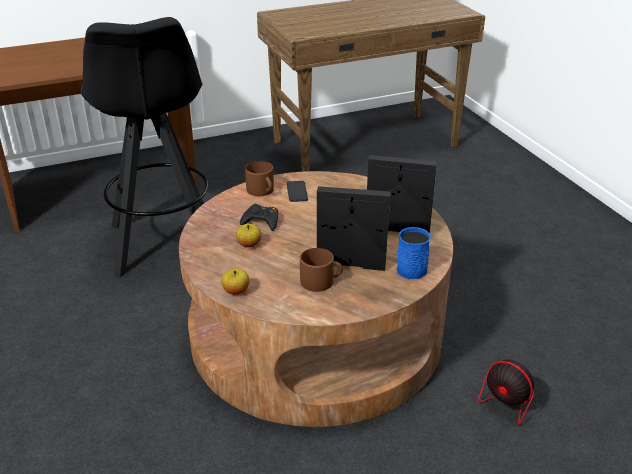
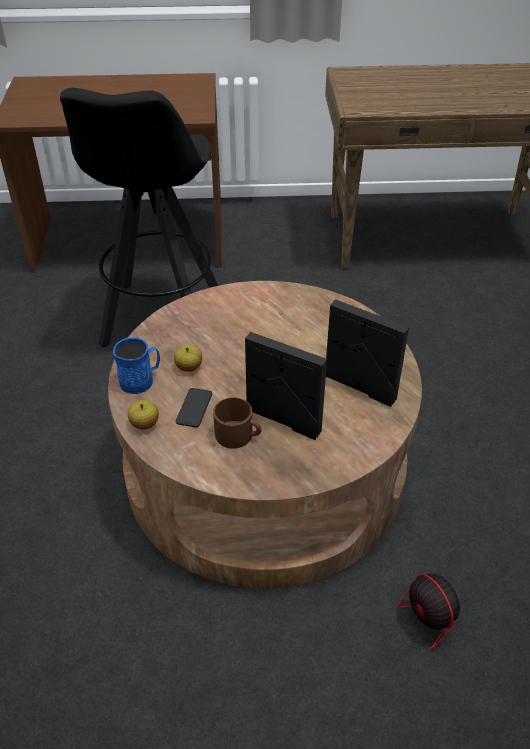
camera: 20 degrees right, 10 degrees up
black game controller [240,204,278,231] -> none
brown mug [245,161,274,196] -> none
phone [286,181,308,202] -> phone moved to [176,388,212,428]
blue mug [396,227,431,279] -> blue mug moved to [113,337,160,394]

